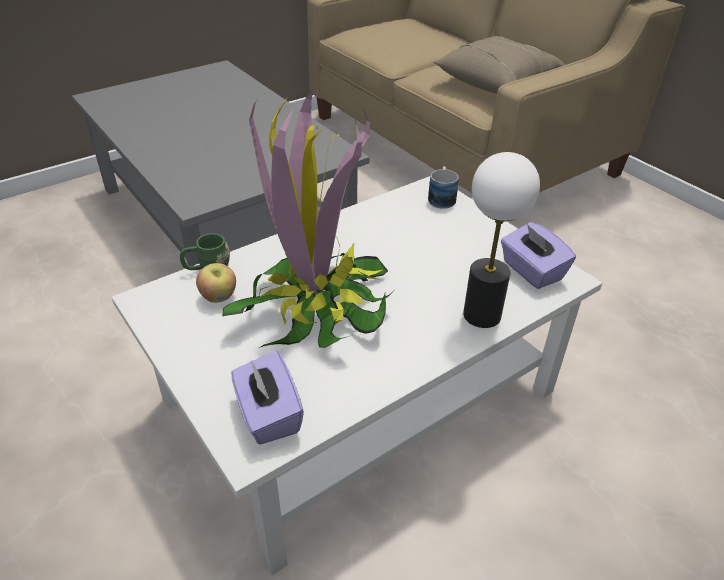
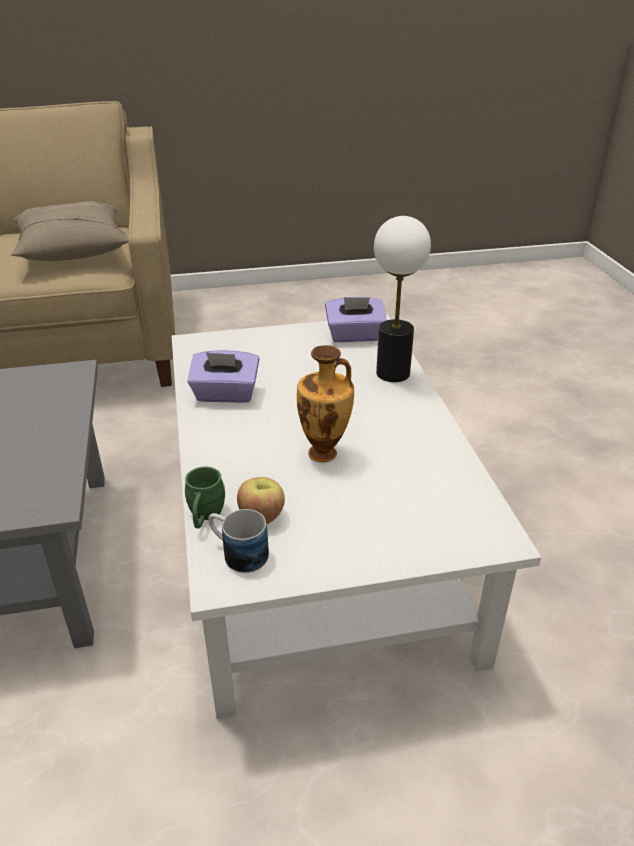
camera: 65 degrees left, 5 degrees down
potted plant [222,89,392,348] -> vase [297,345,354,462]
purple tissue box [231,350,304,445] -> purple tissue box moved to [187,350,259,403]
mug [428,166,459,209] -> mug moved to [208,509,269,573]

